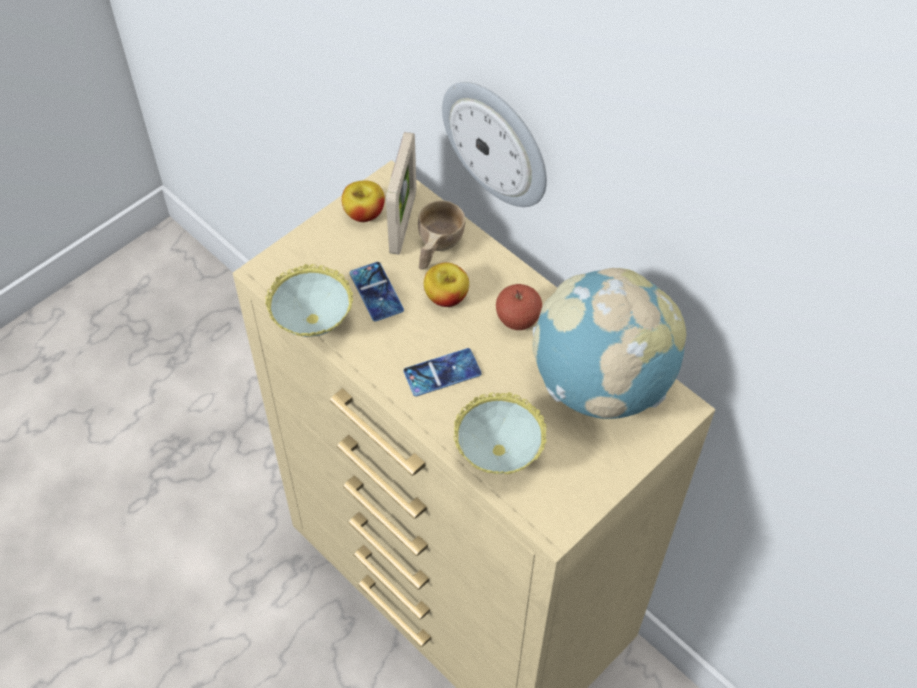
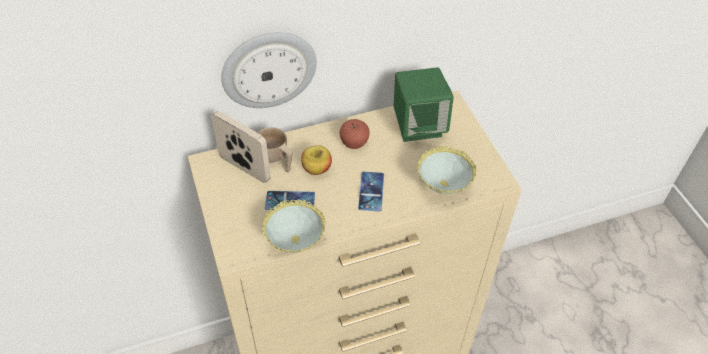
camera: 65 degrees left, 5 degrees down
apple [342,181,385,222] -> none
globe [532,268,686,419] -> green speaker [394,67,454,142]

